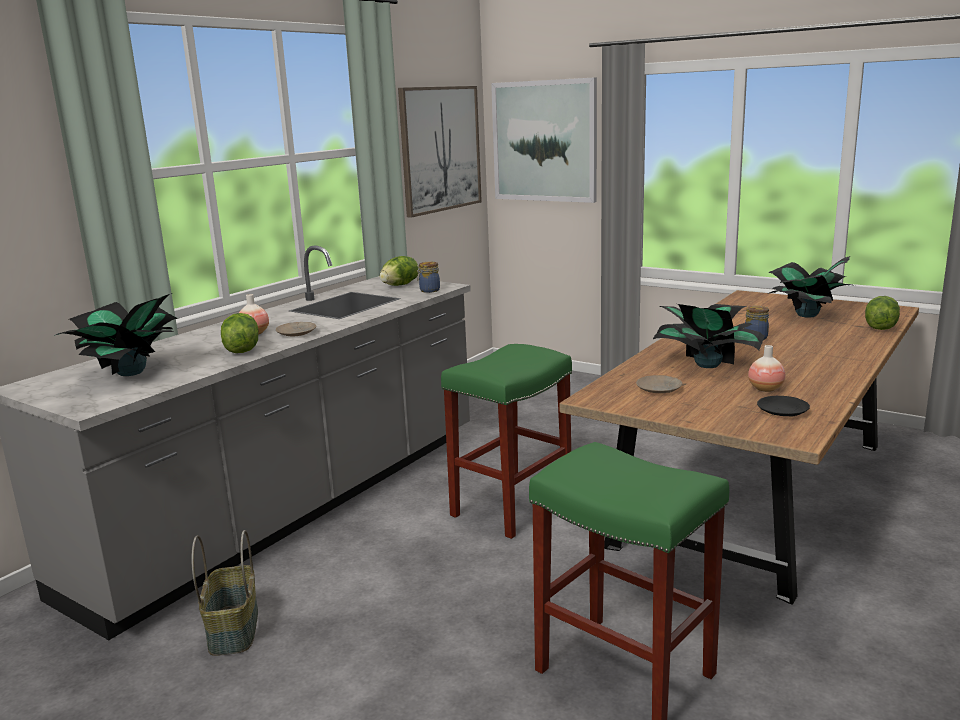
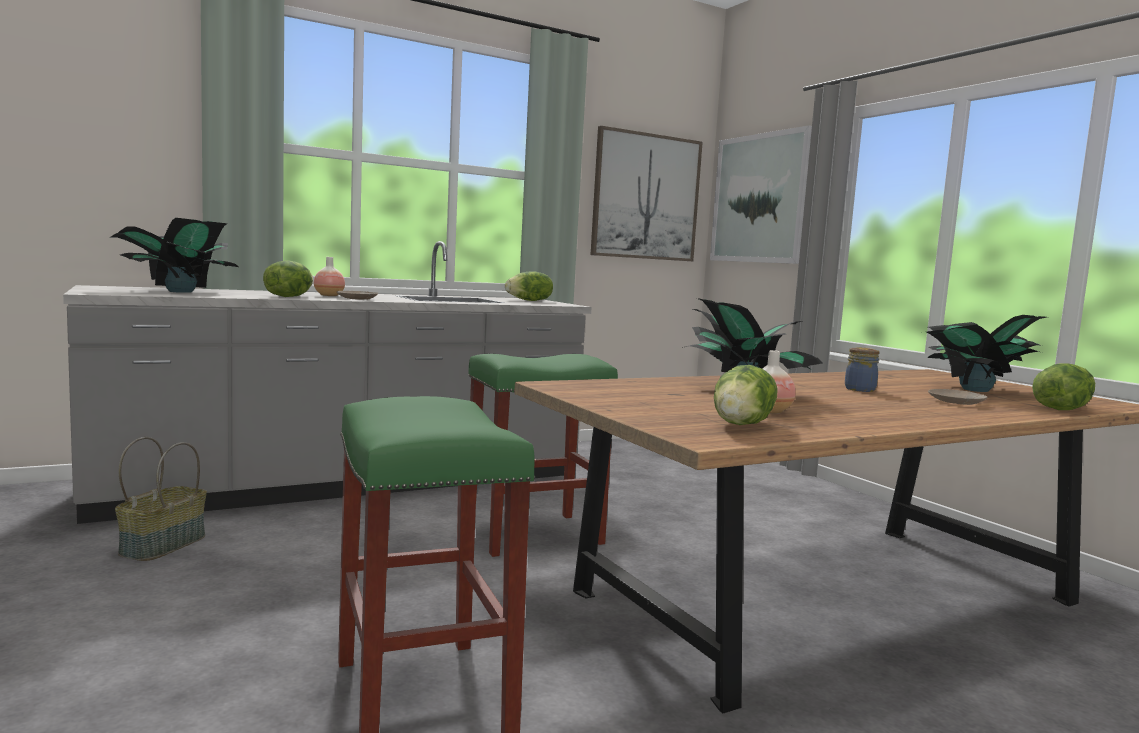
camera: 25 degrees right, 10 degrees down
jar [417,261,440,293] -> none
beige plate [636,375,682,393] -> beige plate moved to [928,389,987,405]
black plate [757,396,810,416] -> lettuce [714,365,778,425]

